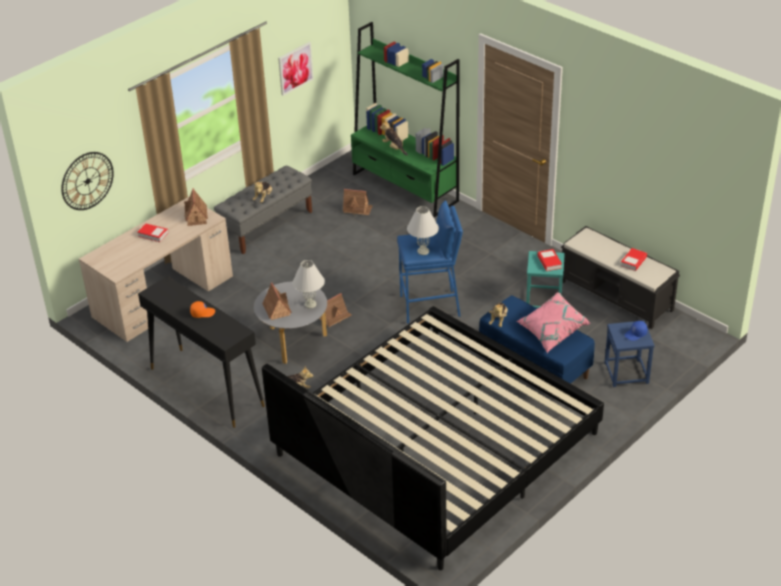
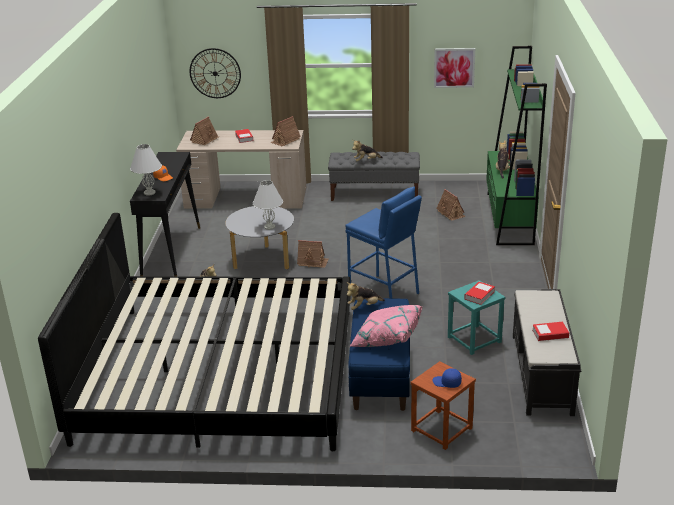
camera: 50 degrees right, 10 degrees down
toy house [262,283,292,320] -> toy house moved to [190,117,219,145]
white table lamp [407,206,439,255] -> white table lamp moved to [130,144,162,196]
blue stool [604,320,655,387] -> brown stool [410,361,476,450]

